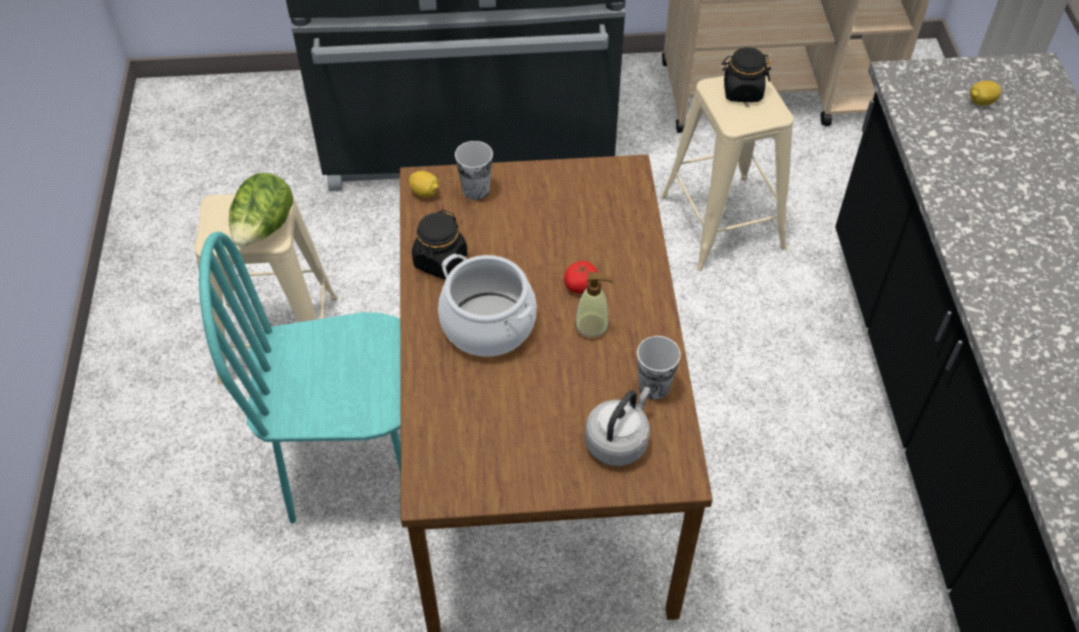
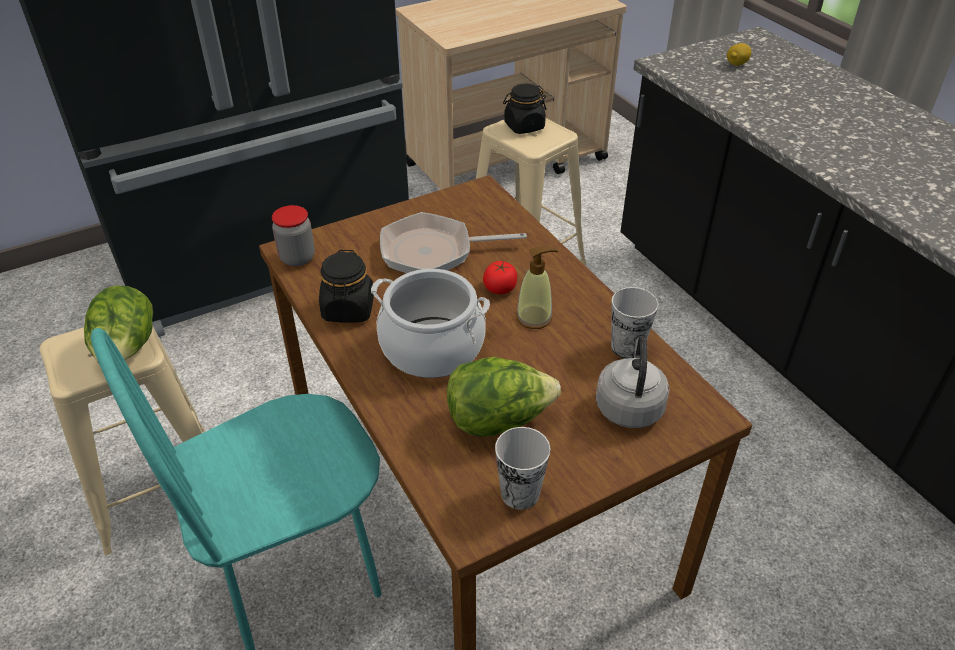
camera: 25 degrees left, 10 degrees down
lemon [409,171,439,198] -> jar [272,205,315,267]
cup [455,141,493,200] -> cup moved to [495,427,551,510]
none -> frying pan [380,212,527,273]
none -> lettuce [447,357,561,437]

